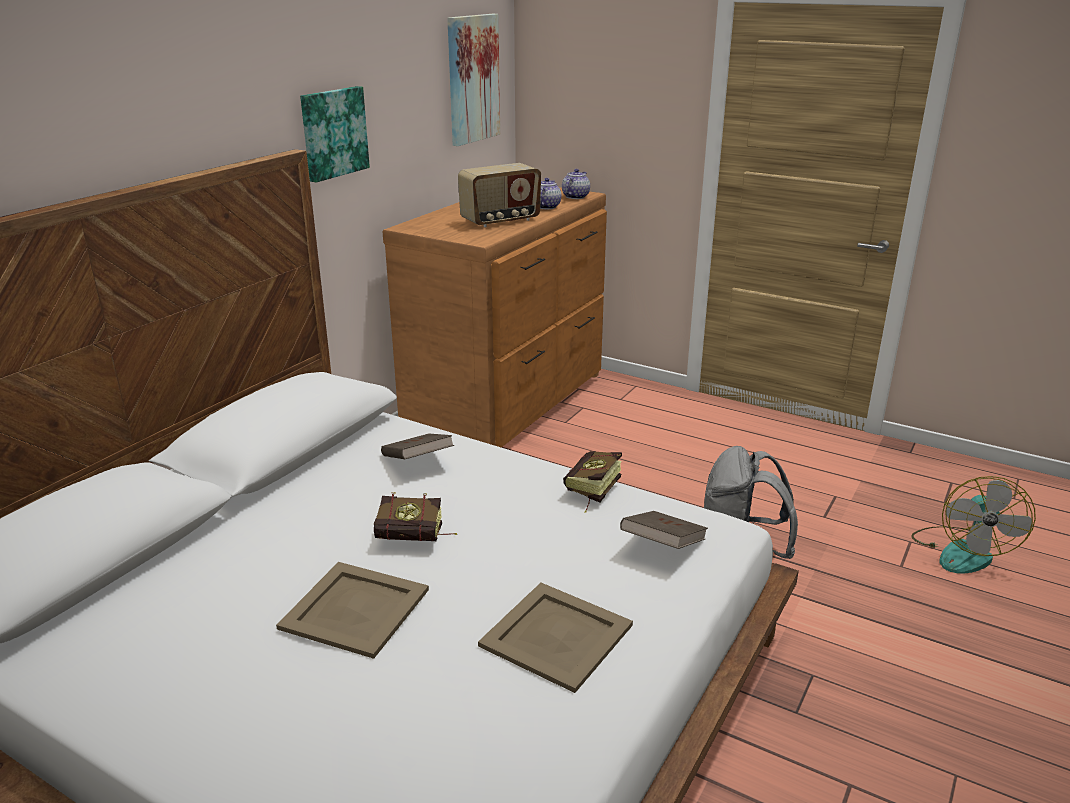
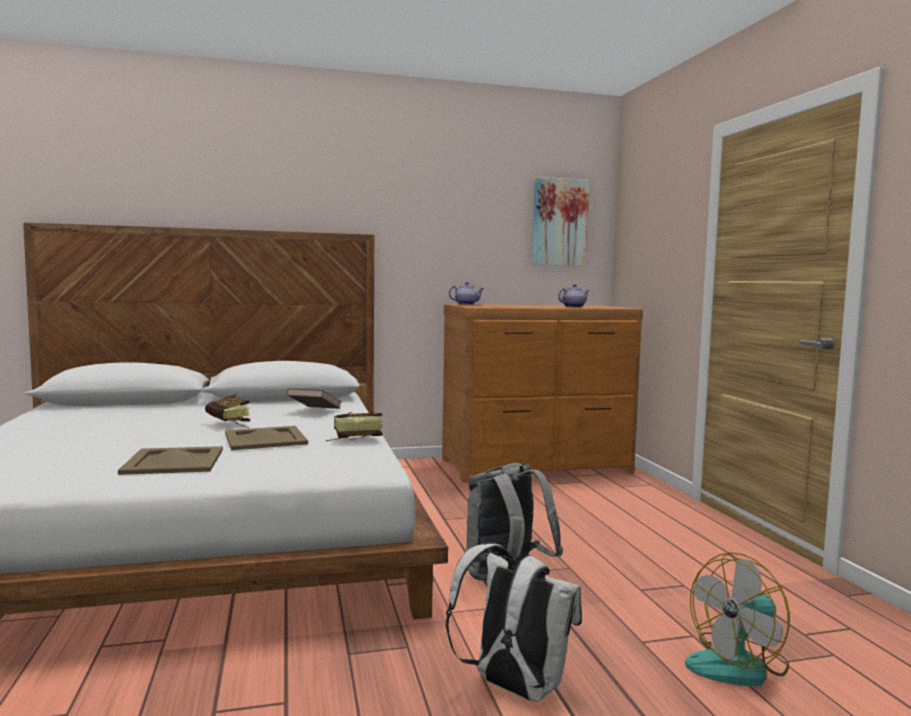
camera: 45 degrees right, 20 degrees down
beige tray [276,562,429,659] -> beige tray moved to [225,426,308,450]
picture [300,86,370,182] -> none
radio [458,163,541,227] -> none
teapot [562,169,590,199] -> teapot moved to [449,282,484,305]
brown book [620,511,708,549] -> none
none -> white backpack [446,544,582,702]

